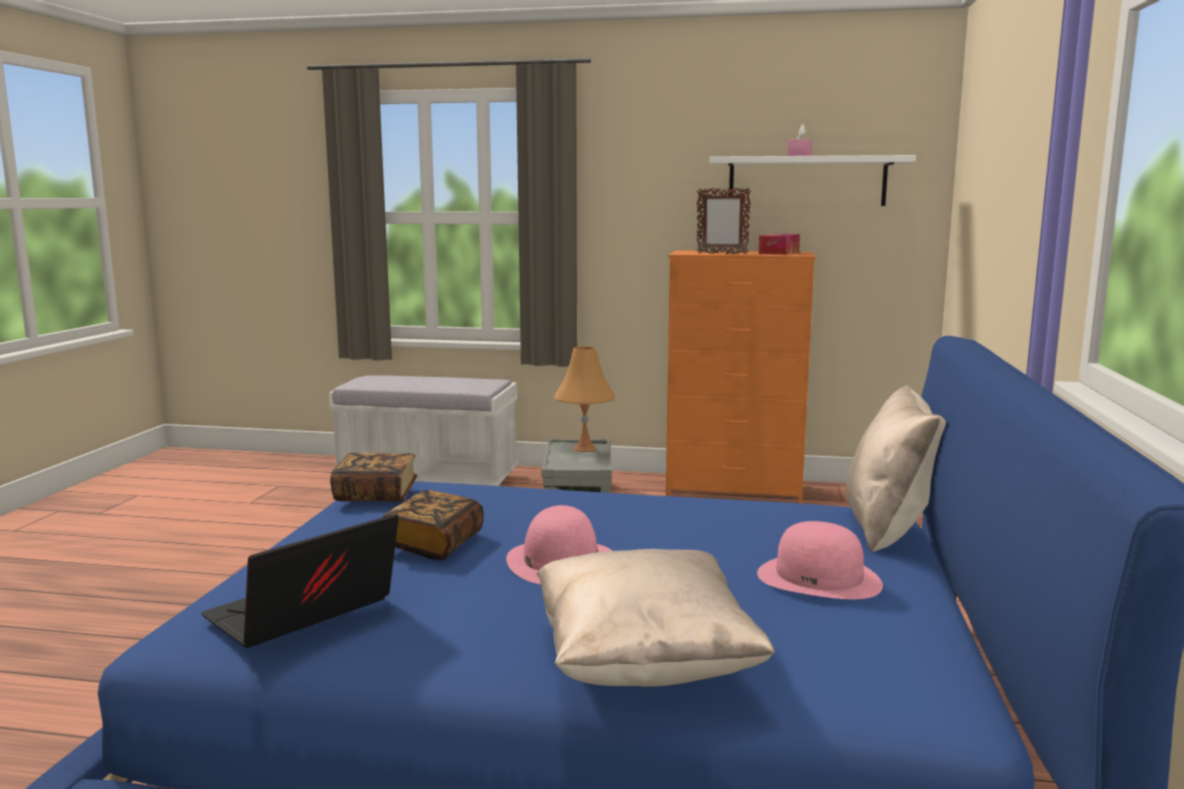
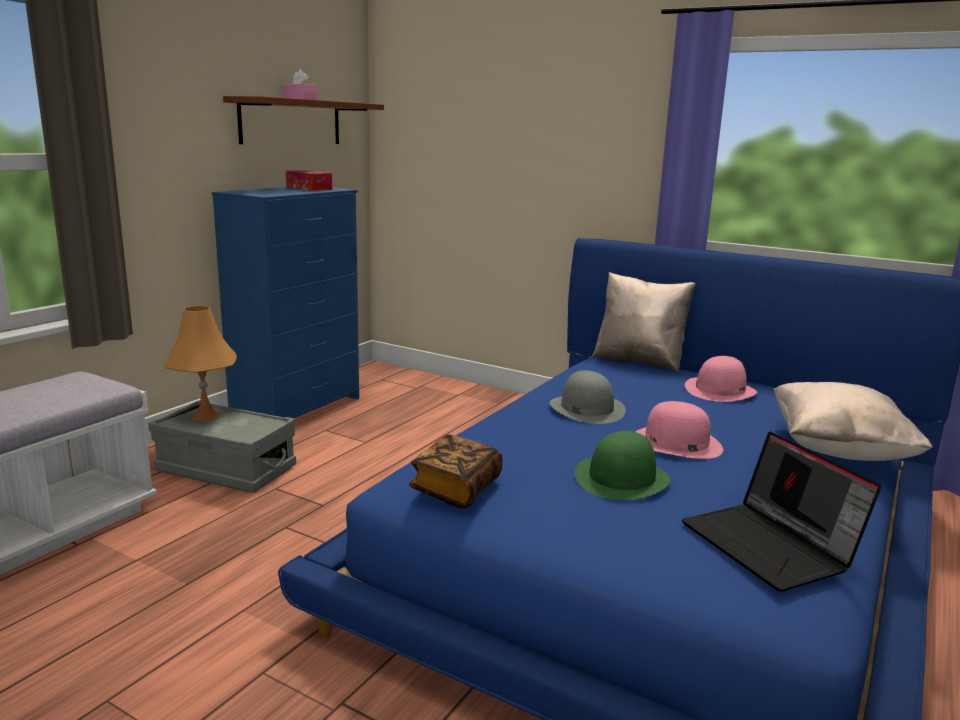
camera: 70 degrees left, 5 degrees up
book [383,490,483,560] -> green hat [574,431,671,500]
orange dresser [666,250,816,503] -> blue dresser [212,187,359,418]
picture frame [697,187,751,254] -> none
white shelf [710,155,916,206] -> brown shelf [223,96,384,144]
none -> grey hat [550,370,626,424]

